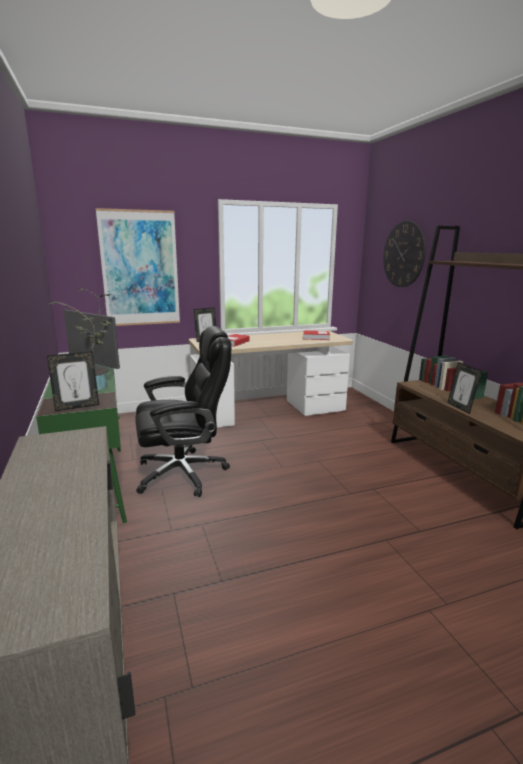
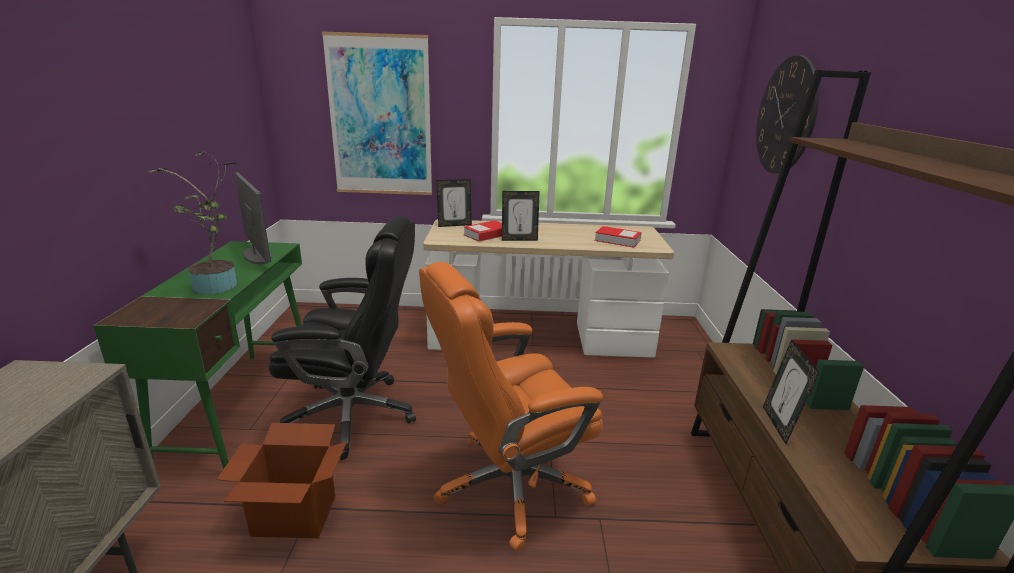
camera: 20 degrees right, 5 degrees up
picture frame [47,351,99,411] -> picture frame moved to [502,191,540,241]
none -> cardboard box [216,423,347,538]
none -> orange office chair [419,262,603,552]

